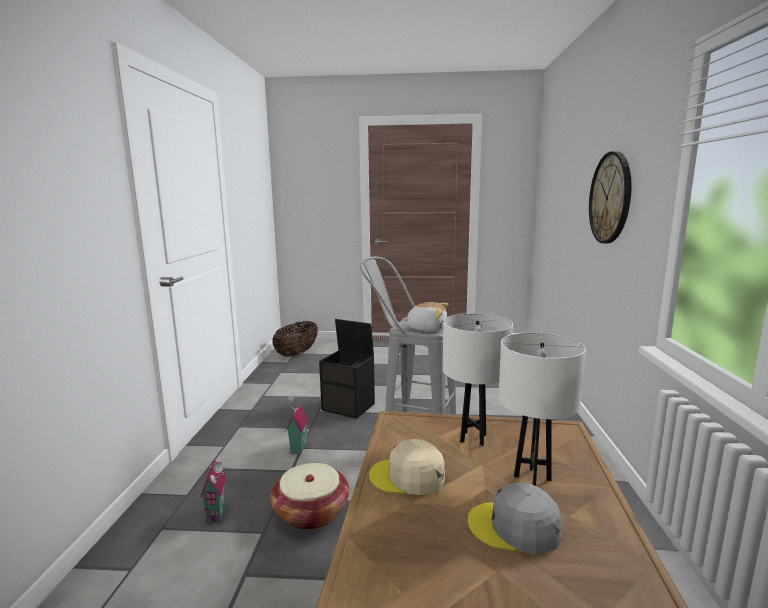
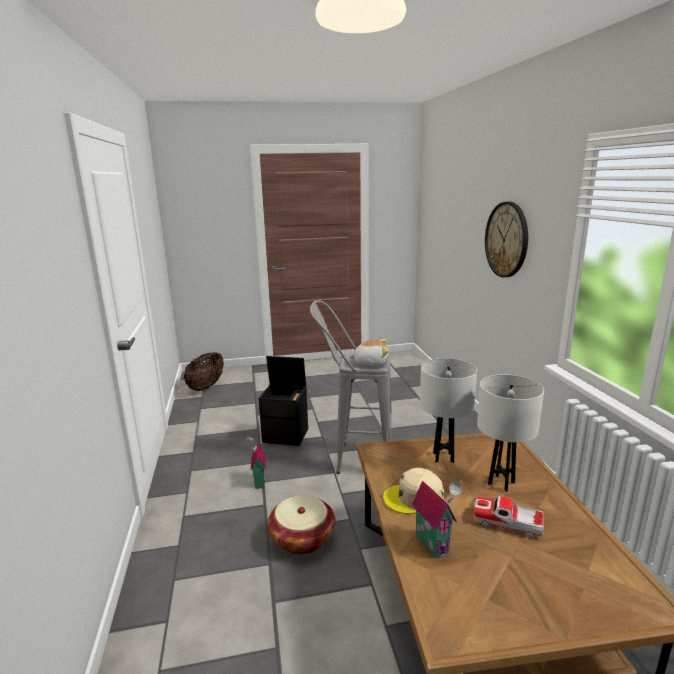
camera: 15 degrees left, 5 degrees up
toy house [199,459,226,525] -> toy house moved to [412,481,462,558]
grey cap [468,482,561,554] -> toy car [473,496,544,538]

